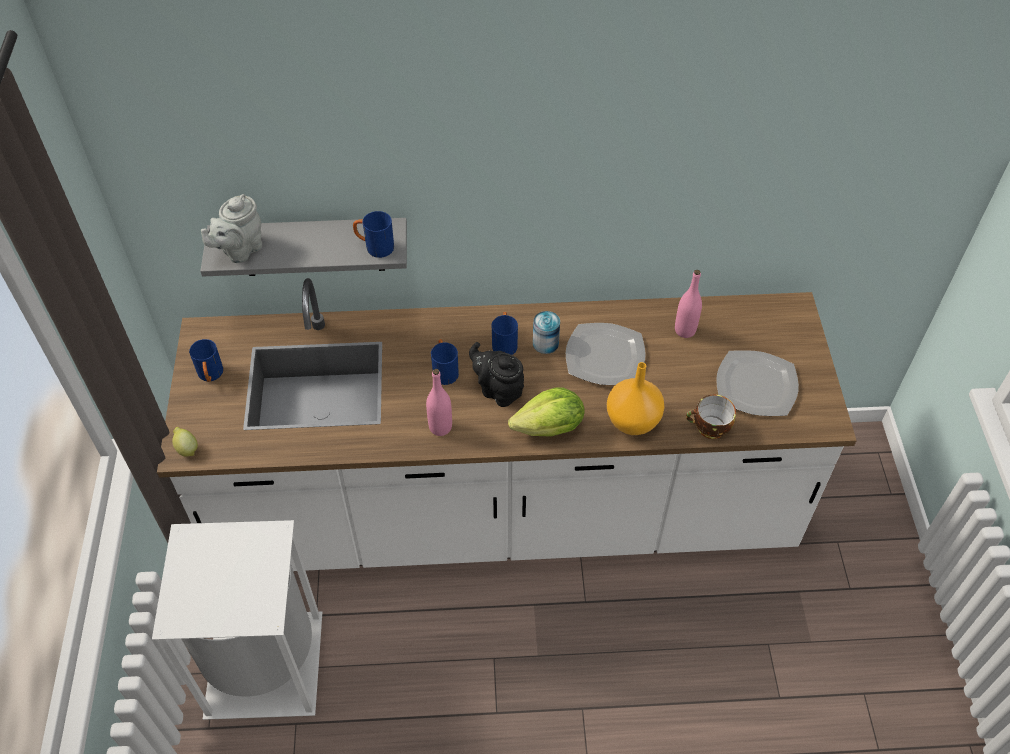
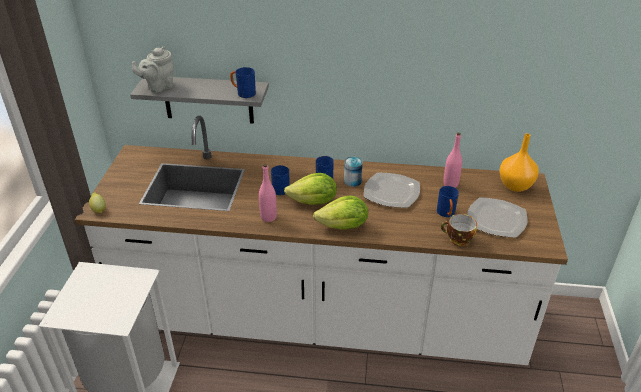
camera: 10 degrees right, 15 degrees down
blue mug [189,339,223,382] -> blue mug moved to [437,186,459,217]
black teapot [469,342,524,407] -> lettuce [284,173,337,205]
orange vase [607,362,665,435] -> orange vase moved to [500,134,539,192]

